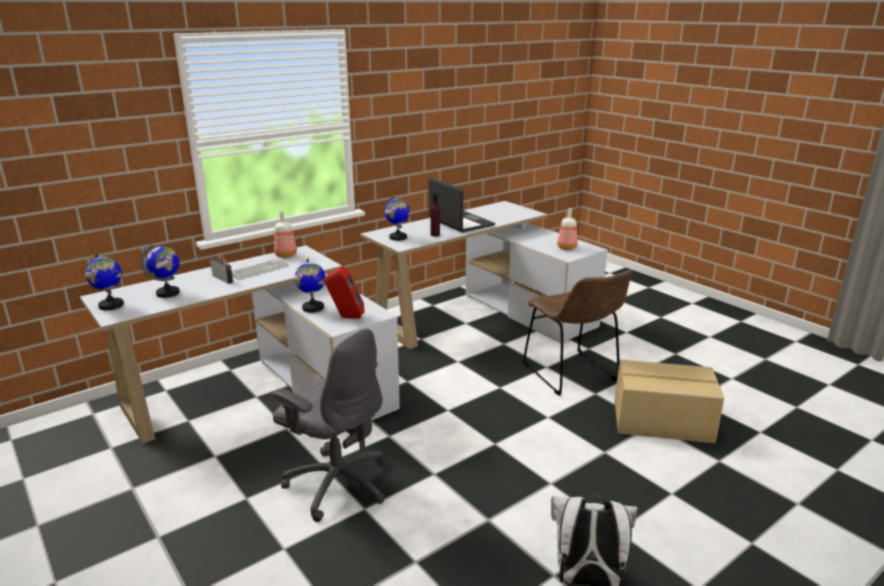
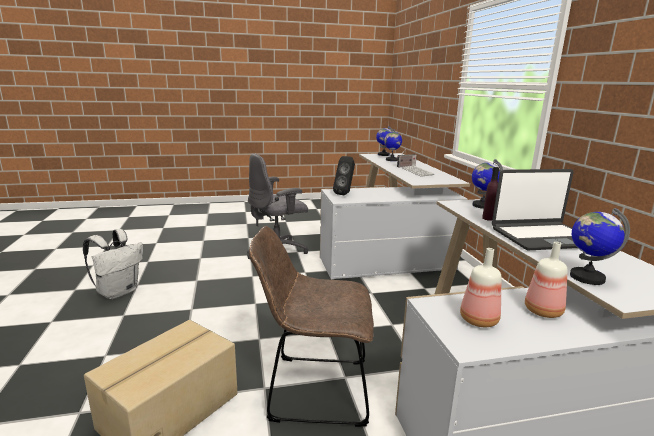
camera: 115 degrees right, 5 degrees down
bottle [274,211,297,258] -> bottle moved to [525,242,568,318]
globe [295,257,325,313] -> globe moved to [570,208,630,285]
red speaker [324,266,365,319] -> black speaker [333,156,355,195]

